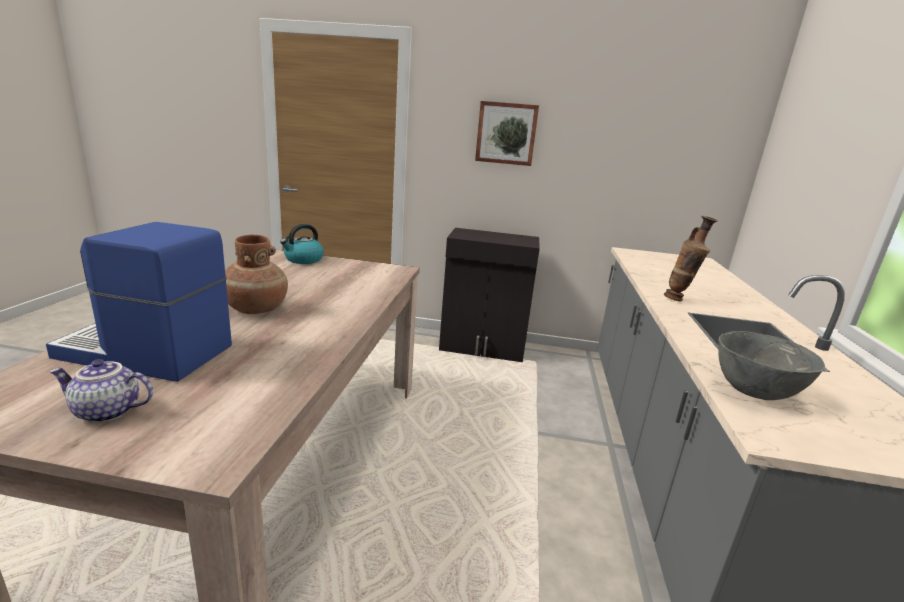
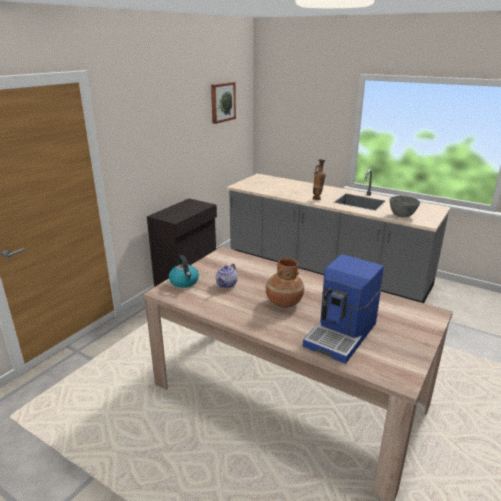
camera: 65 degrees left, 5 degrees up
teapot [49,359,153,423] -> teapot moved to [216,263,238,288]
picture [475,101,539,166] -> picture moved to [211,82,236,124]

